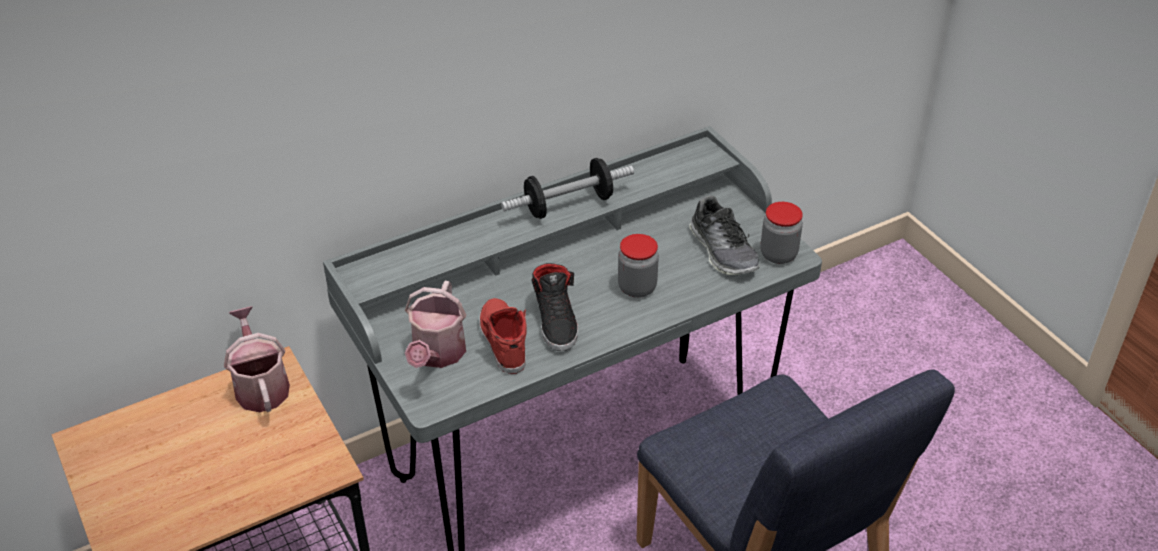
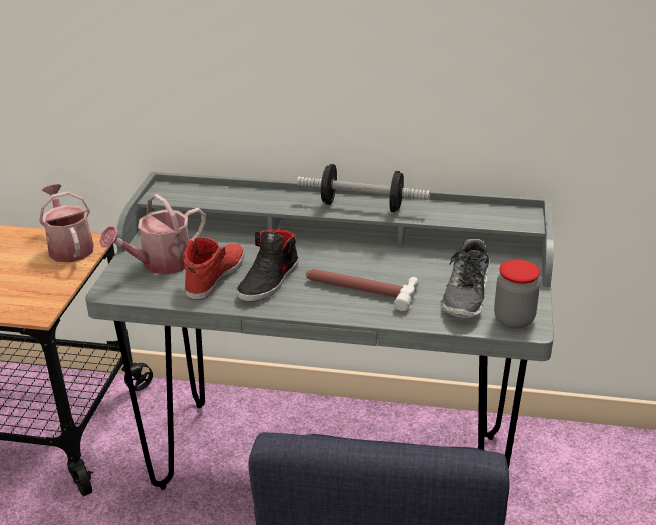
camera: 40 degrees right, 10 degrees down
watering can [224,306,290,412] -> watering can turned 45 degrees counterclockwise [39,184,94,263]
jar [618,234,659,298] -> hammer [306,269,419,311]

